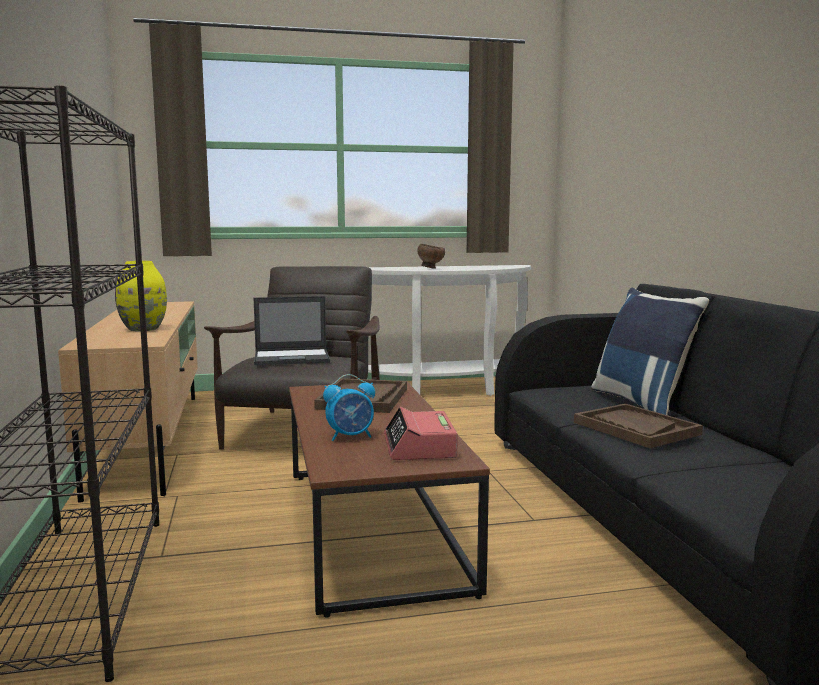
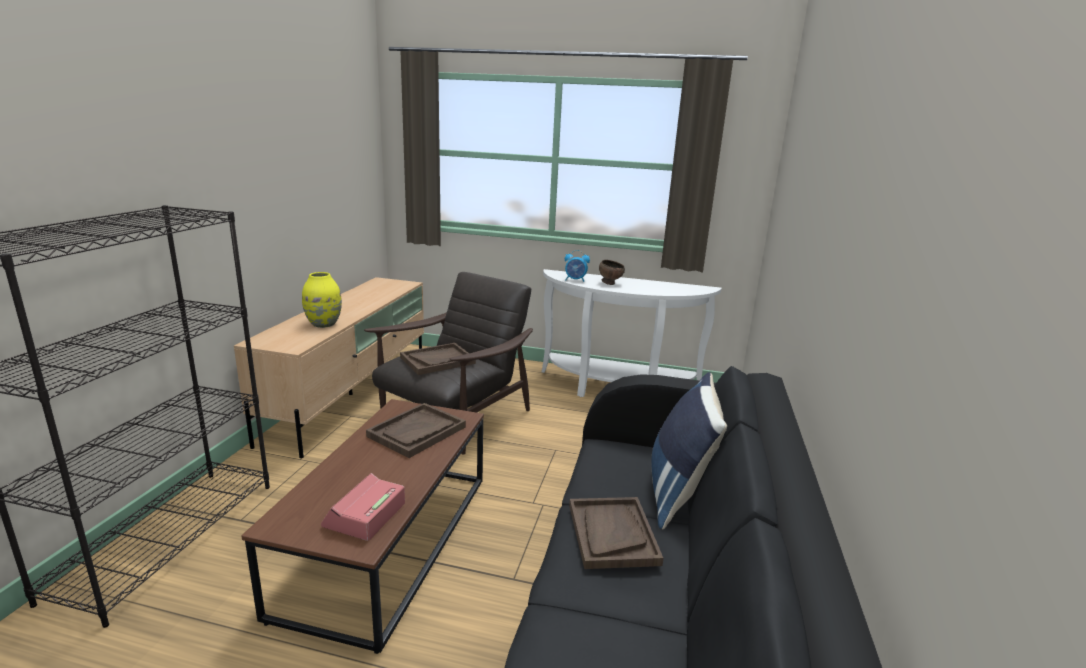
camera: 25 degrees right, 10 degrees up
laptop [254,296,330,365] -> brown tray [400,343,476,375]
alarm clock [323,374,375,441] -> alarm clock moved to [565,250,590,282]

